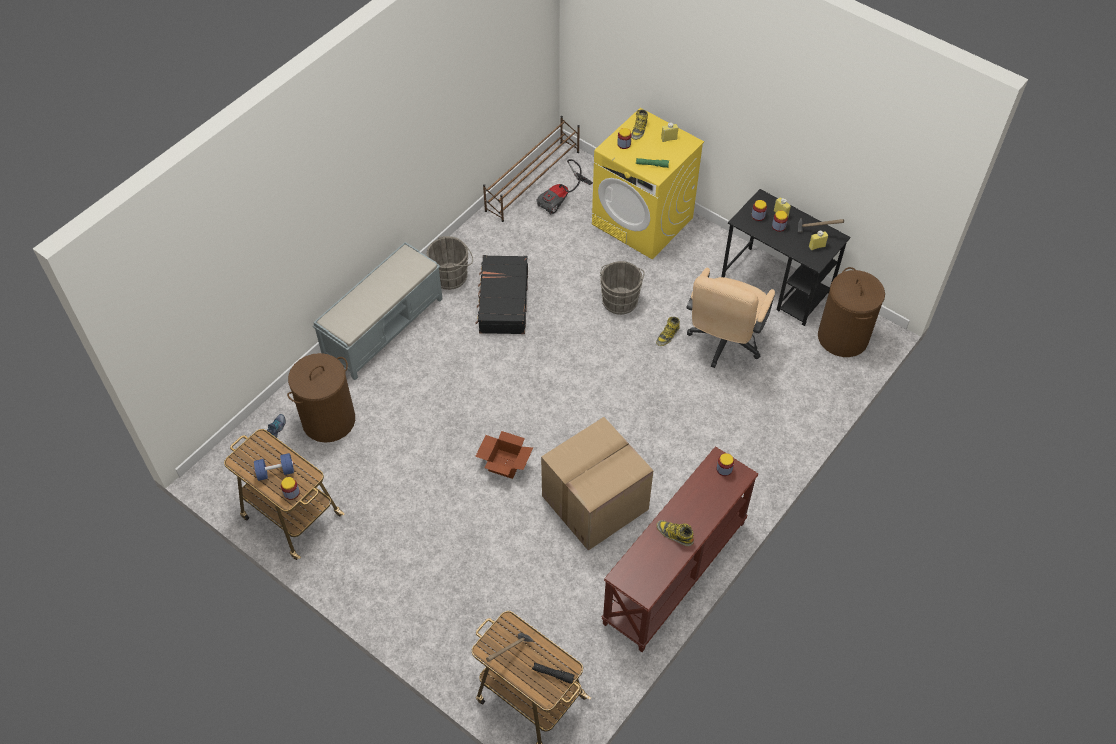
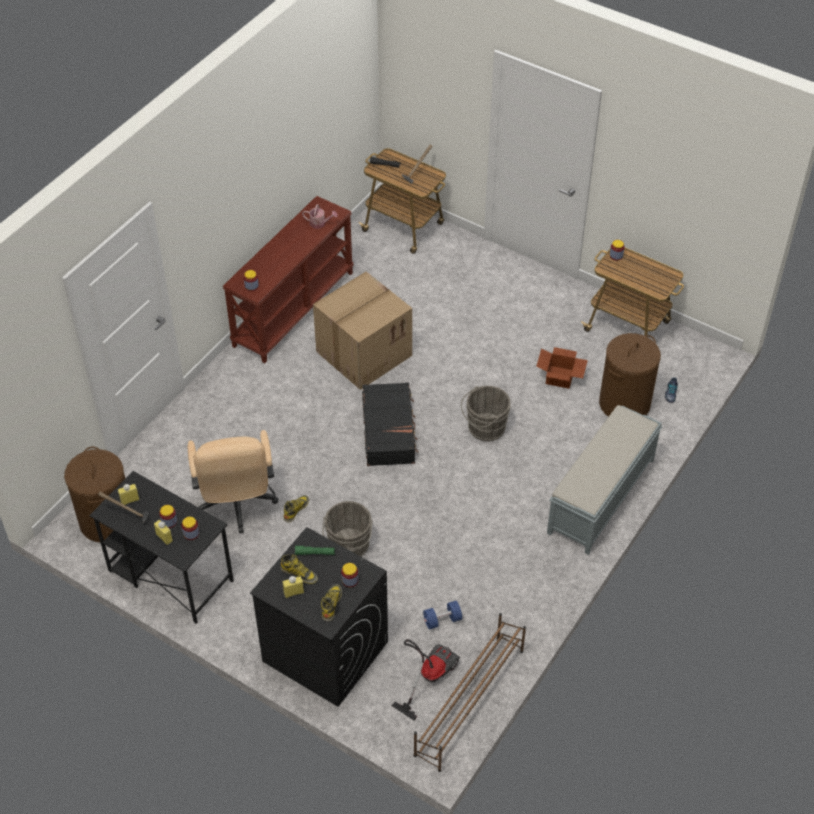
camera: 175 degrees right, 5 degrees down
blue dumbbell [254,453,294,481] -> blue dumbbell moved to [423,601,462,630]
grey bucket [427,236,473,290] -> grey bucket moved to [461,386,511,442]
black suitcase [475,255,528,334] -> black suitcase moved to [362,382,419,466]
cardboard box [475,431,533,479] -> cardboard box moved to [536,347,588,389]
yellow washing machine [592,108,704,259] -> black washing machine [250,527,388,707]
boot [656,520,694,546] -> boot moved to [280,554,318,584]
beige office chair [686,268,775,368] -> beige office chair turned 150 degrees clockwise [188,430,278,533]
none -> watering can [302,204,338,229]

